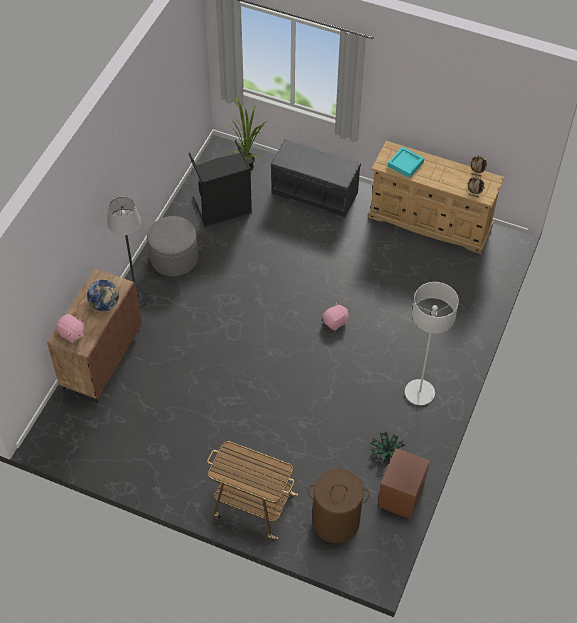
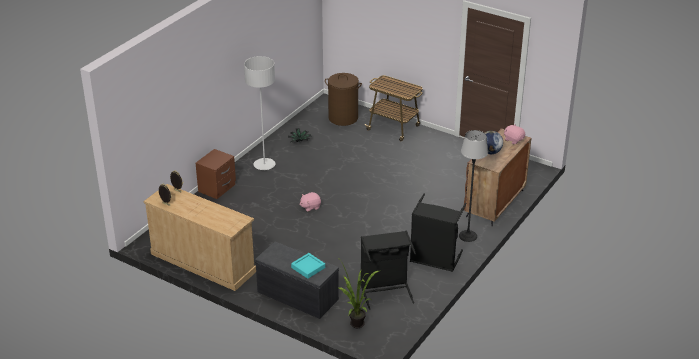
camera: 170 degrees left, 20 degrees down
grey ottoman [147,216,198,276] -> black laundry basket [410,193,467,272]
brown nightstand [378,448,430,519] -> brown nightstand moved to [196,149,236,199]
turquoise tray [388,147,424,178] -> turquoise tray moved to [291,253,325,279]

